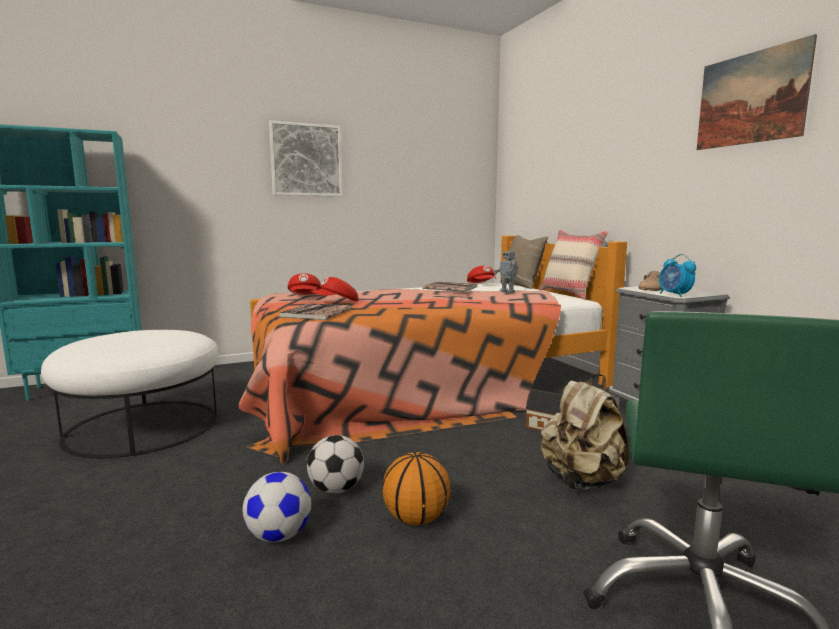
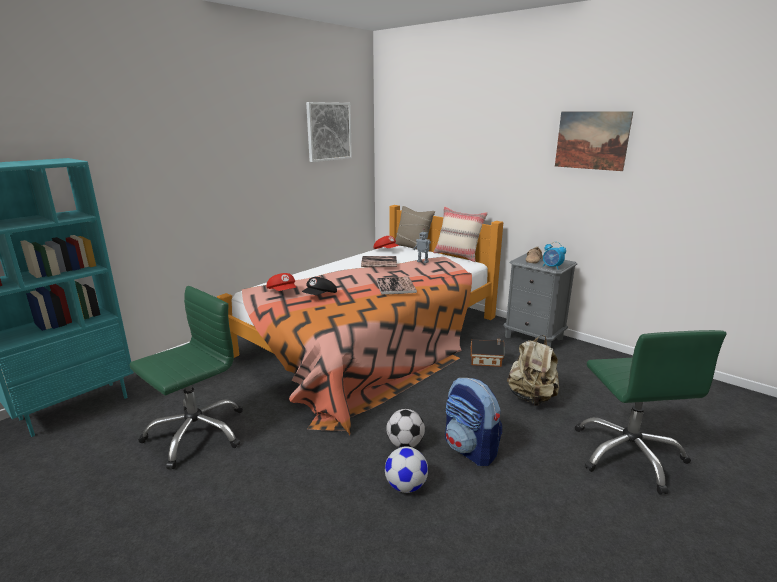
camera: 25 degrees left, 10 degrees up
white ottoman [41,330,218,458] -> green office chair [130,286,243,469]
picture [269,121,342,197] -> picture moved to [306,102,352,162]
book [280,303,352,320] -> book moved to [376,277,417,295]
red cap [310,277,358,301] -> black cap [302,277,337,295]
basketball [382,452,451,525] -> backpack [445,378,502,466]

